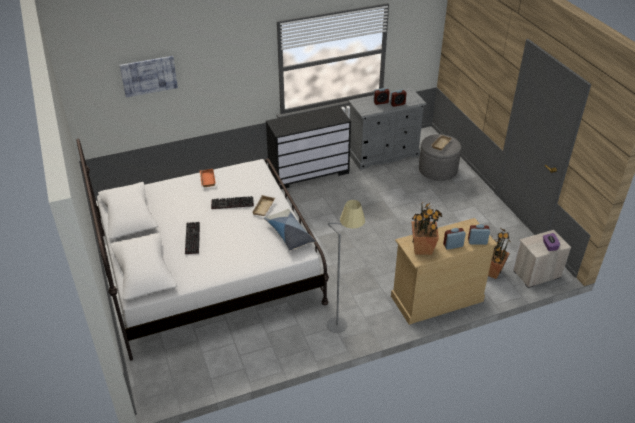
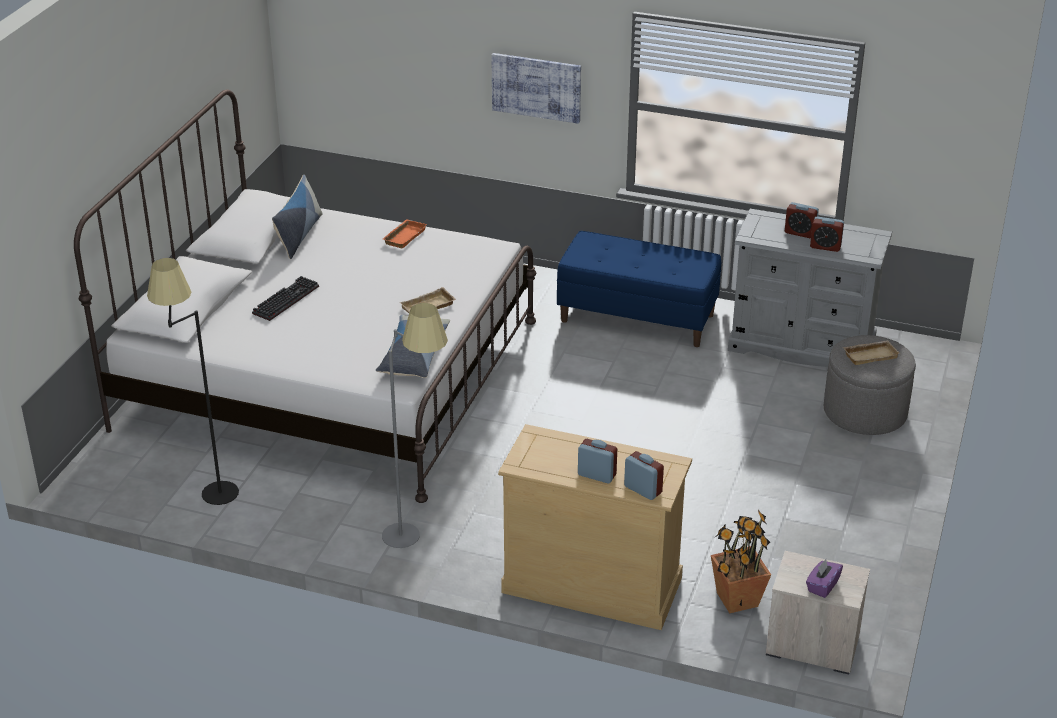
camera: 40 degrees right, 5 degrees down
picture [119,56,178,97] -> picture moved to [491,53,581,124]
keyboard [211,196,254,209] -> none
black dresser [266,106,351,189] -> blue bench [557,231,721,347]
potted plant [411,202,442,255] -> none
none -> black floor lamp [147,258,239,505]
none -> pillow [272,175,323,259]

